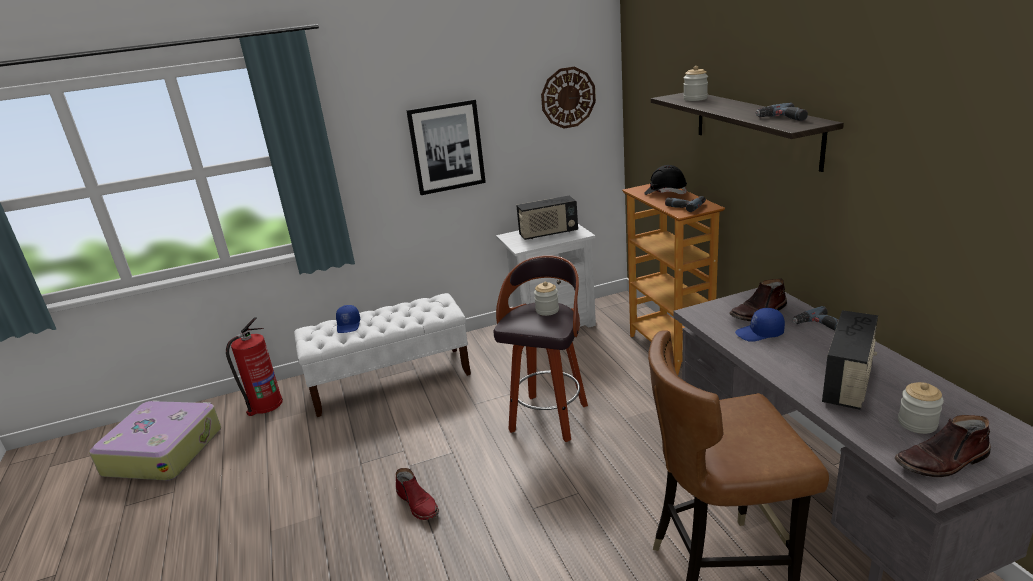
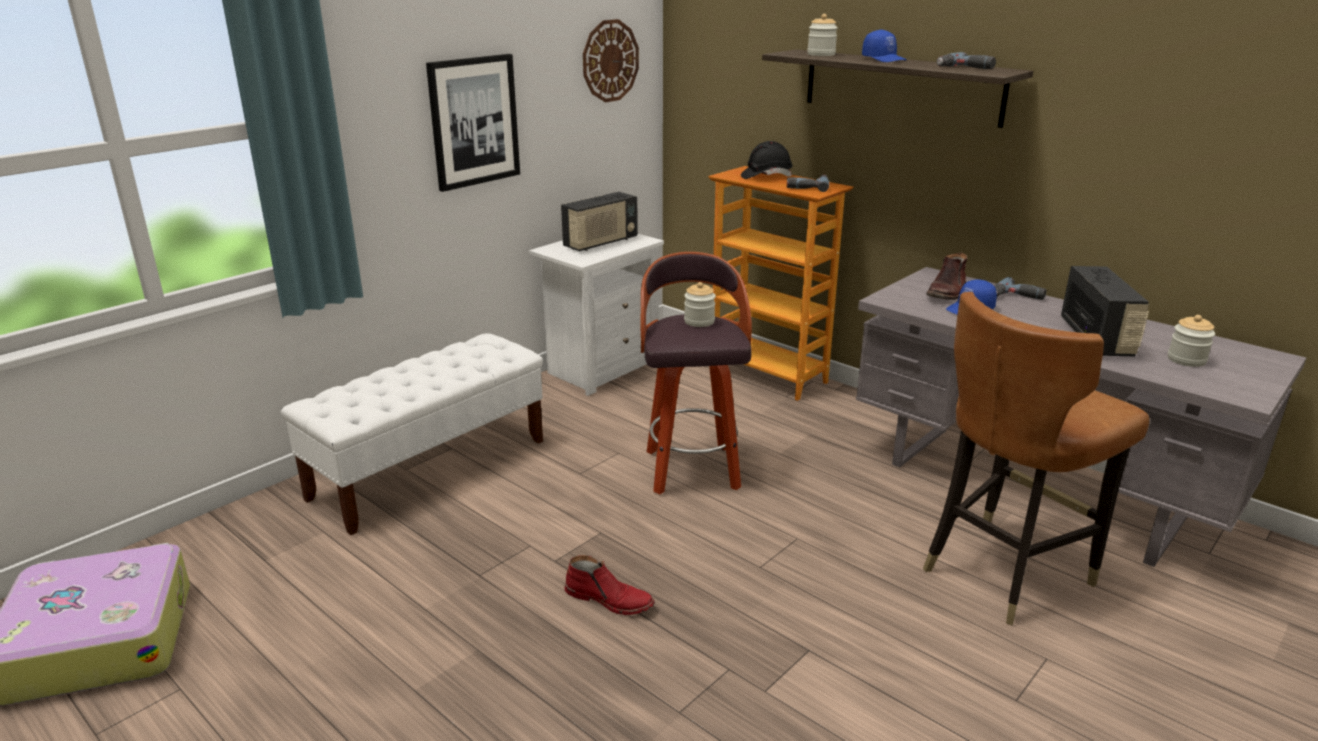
camera: 30 degrees left, 0 degrees up
fire extinguisher [226,317,283,416] -> none
blue cap [336,305,360,333] -> blue cap moved to [862,29,907,62]
brown boot [894,415,991,477] -> none

